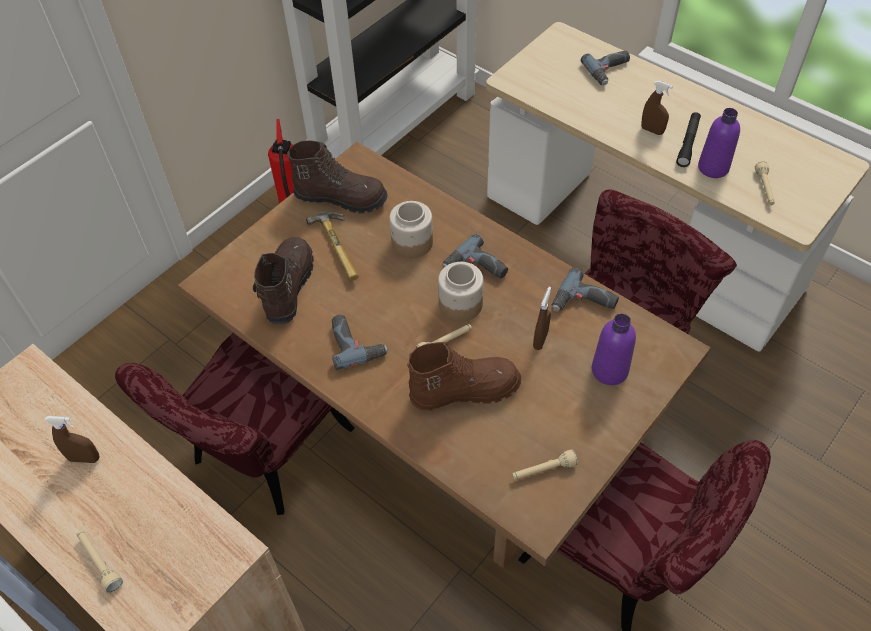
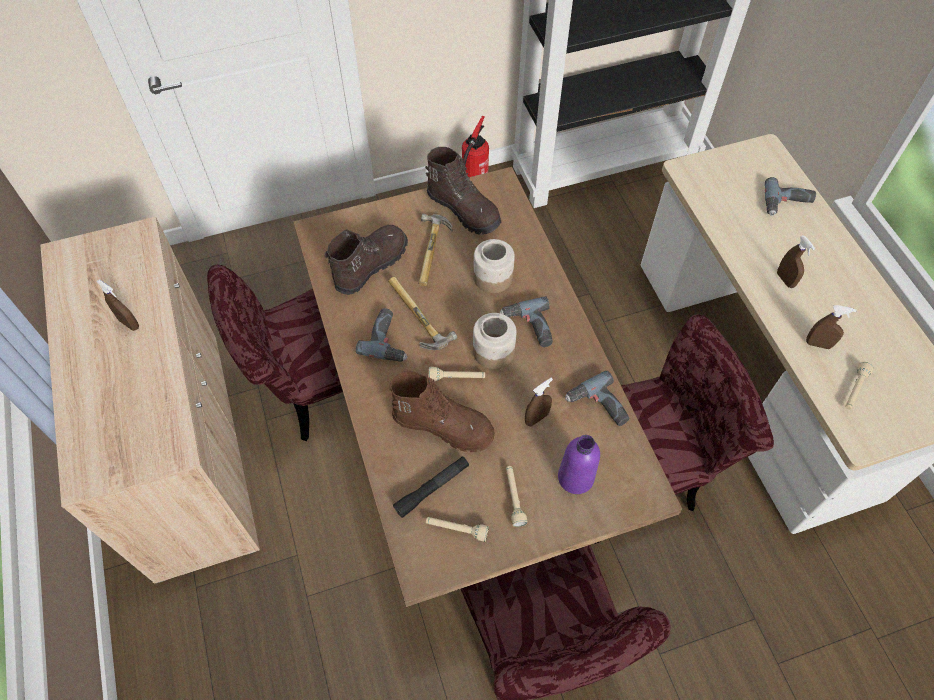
camera: 30 degrees right, 5 degrees up
beige flashlight [77,530,123,593] -> beige flashlight moved to [506,466,528,527]
black flashlight [676,112,701,167] -> black flashlight moved to [393,456,469,518]
purple bottle [698,108,740,178] -> brown spray bottle [806,305,857,349]
none -> hammer [388,277,458,350]

